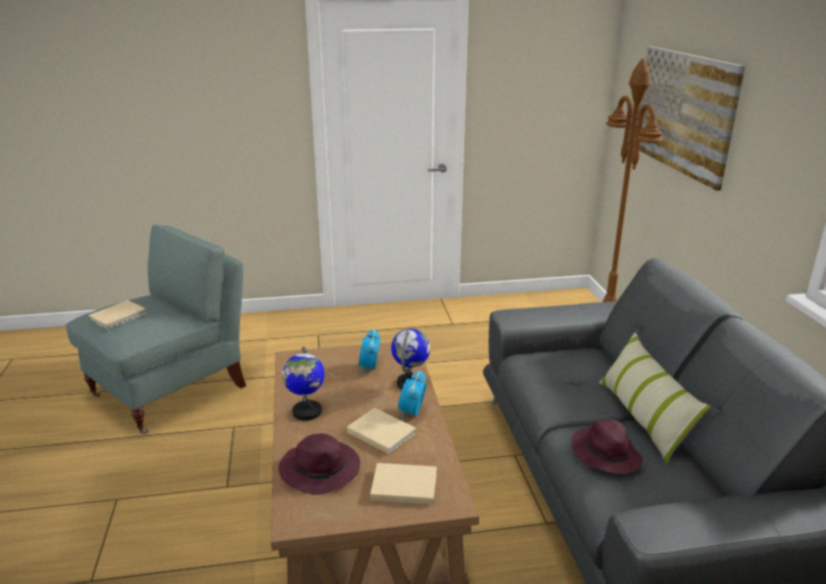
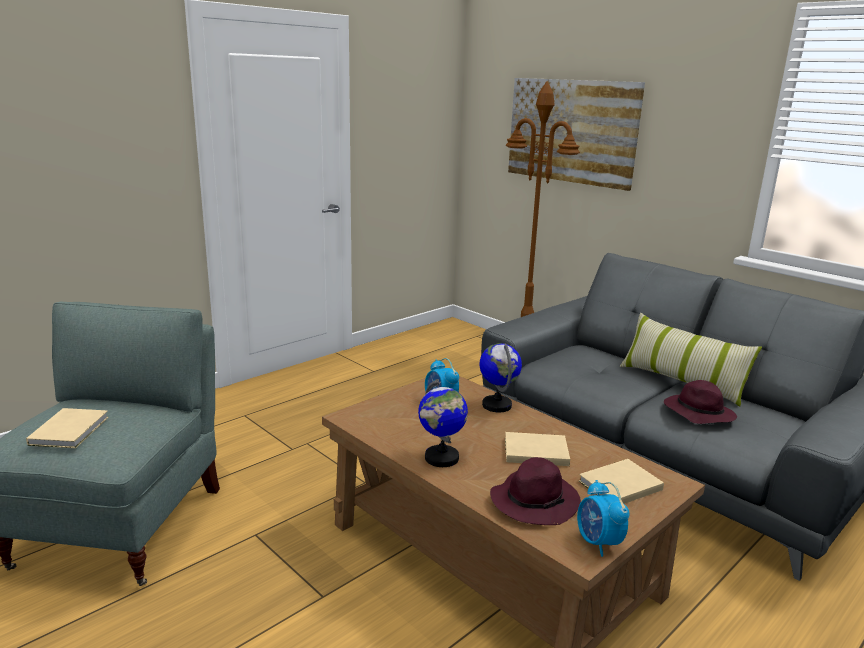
camera: 35 degrees left, 5 degrees down
alarm clock [398,371,426,420] -> alarm clock moved to [577,480,630,557]

